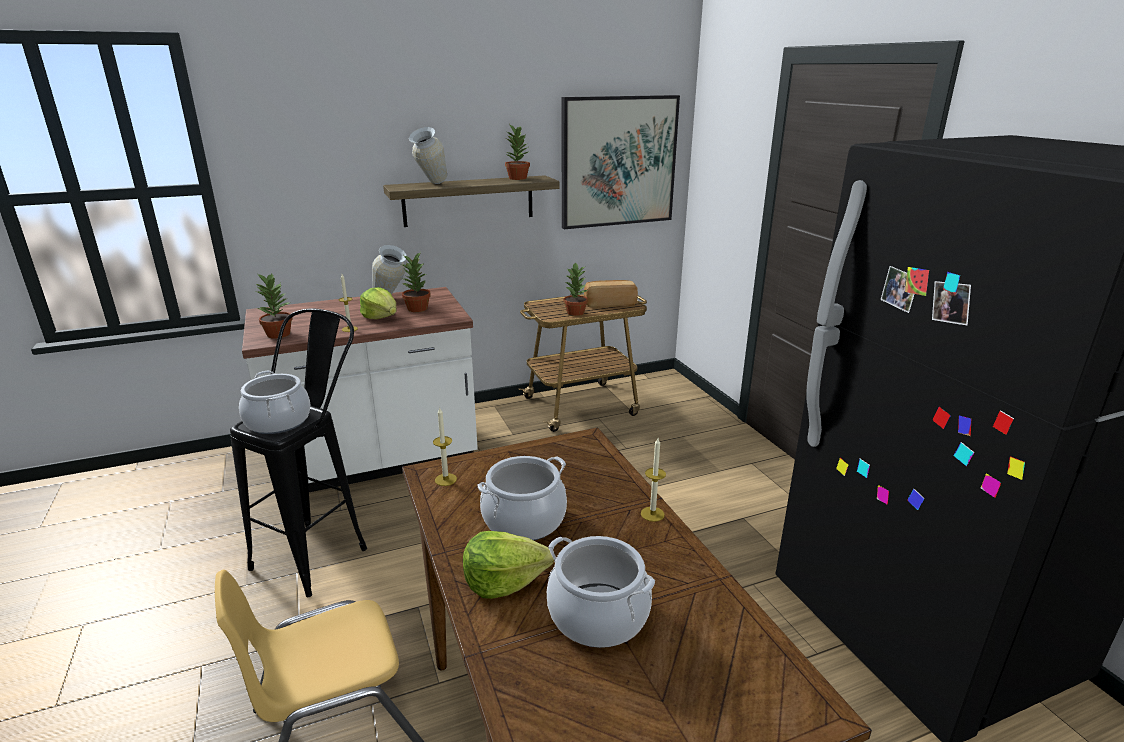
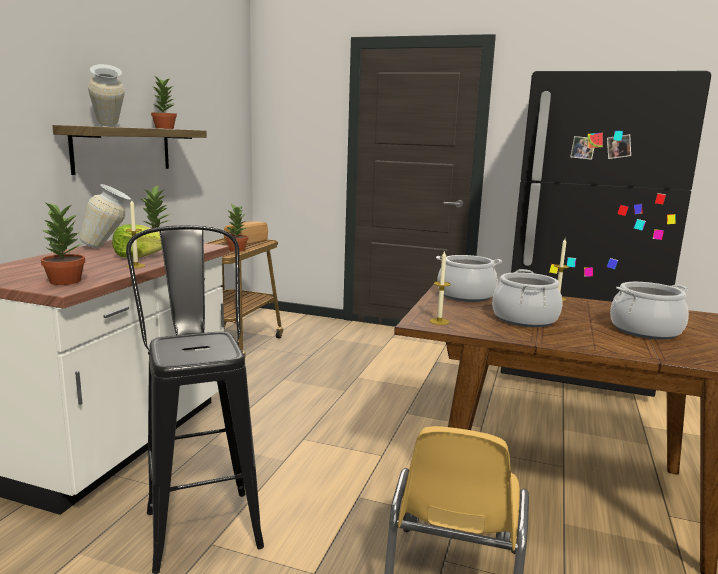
camera: 50 degrees left, 10 degrees down
cooking pot [239,370,310,434] -> cooking pot moved to [436,255,502,302]
lettuce [463,531,554,599] -> none
picture [562,95,680,229] -> none

